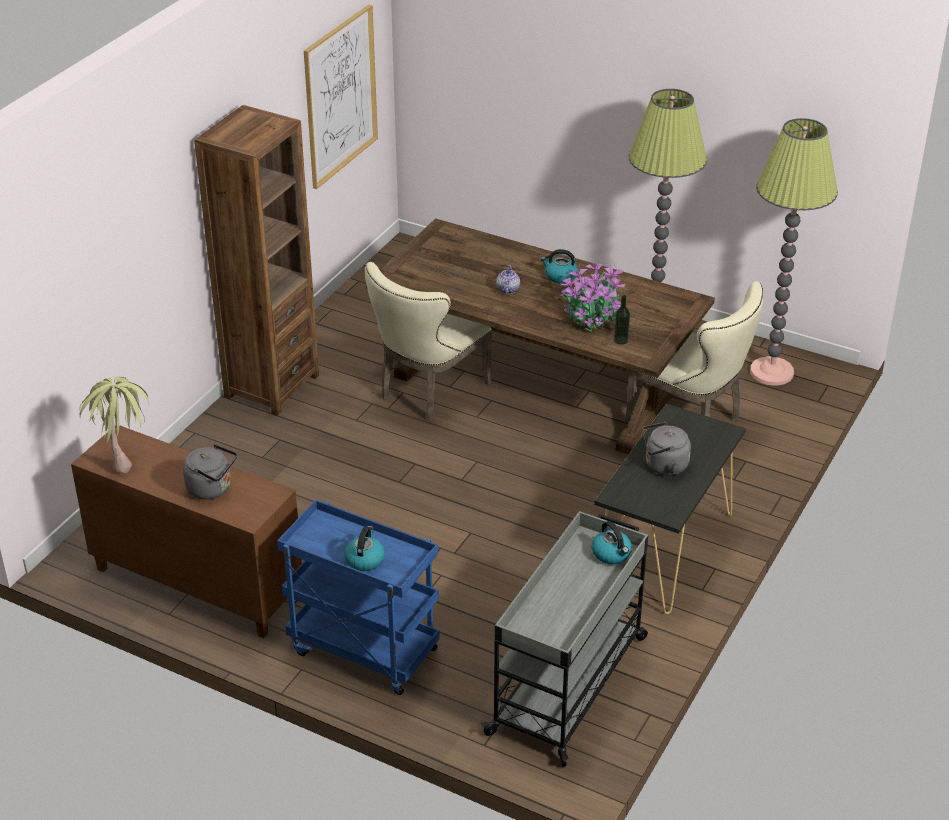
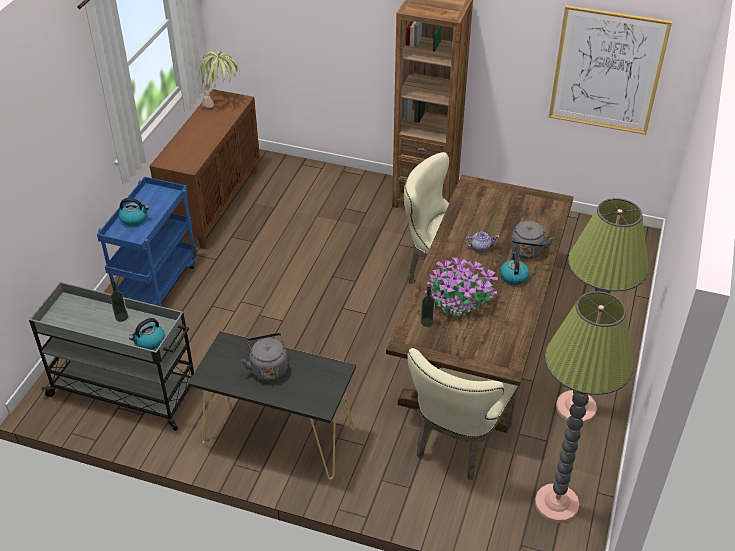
camera: 80 degrees right, 5 degrees up
grey kettle [183,444,237,499] -> grey kettle moved to [511,221,553,259]
none -> bottle [110,282,128,322]

